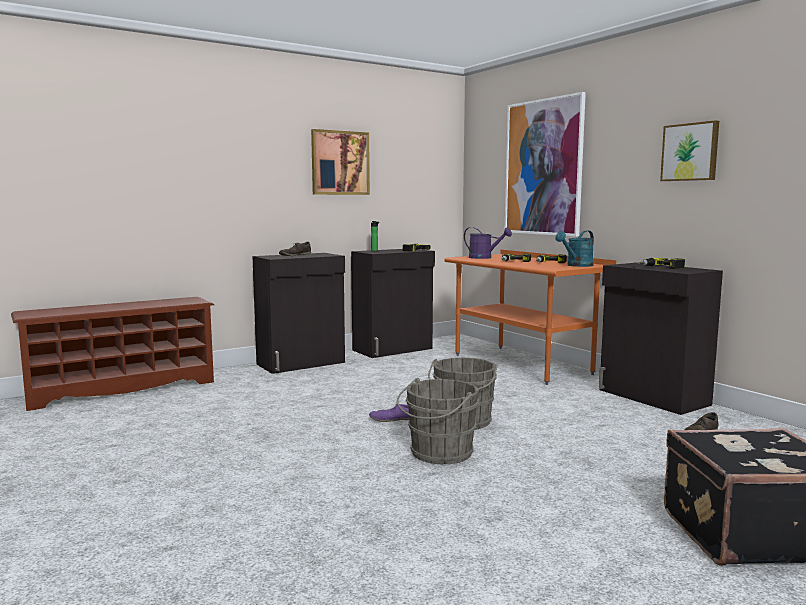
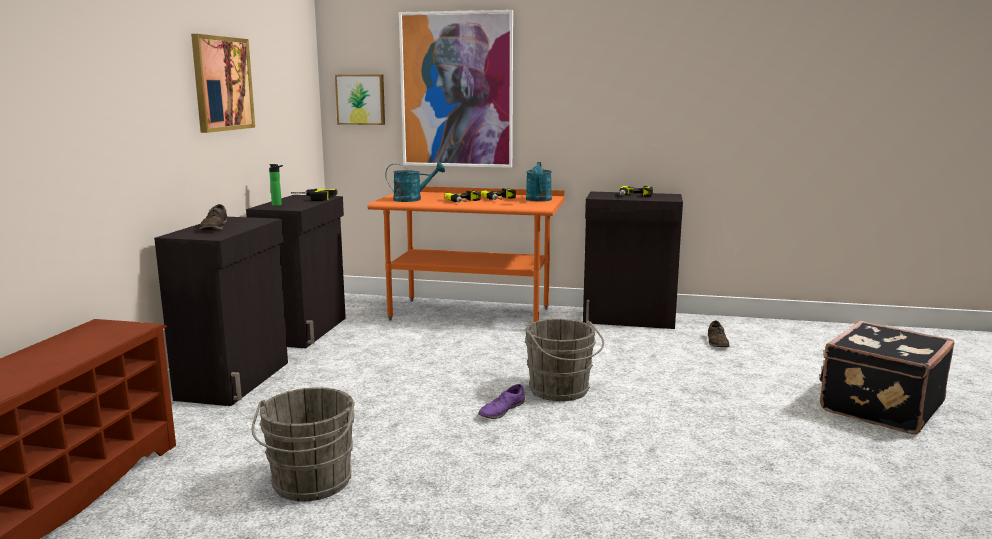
camera: 45 degrees left, 5 degrees up
grey bucket [397,378,479,464] -> grey bucket moved to [251,387,355,501]
purple watering can [464,227,512,259] -> turquoise watering can [385,162,445,202]
picture [660,120,719,181] -> picture moved to [335,75,385,125]

